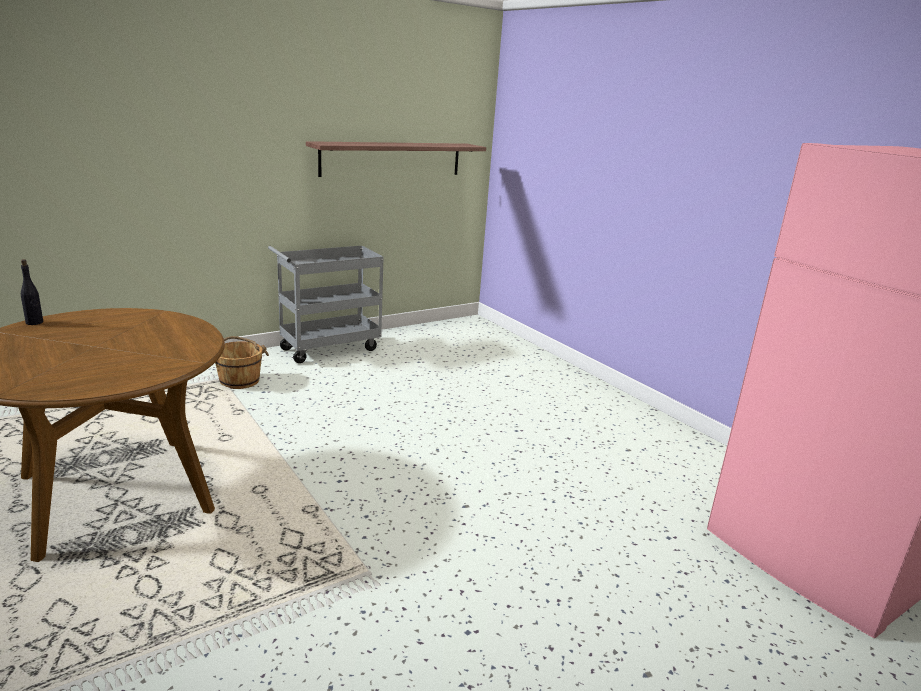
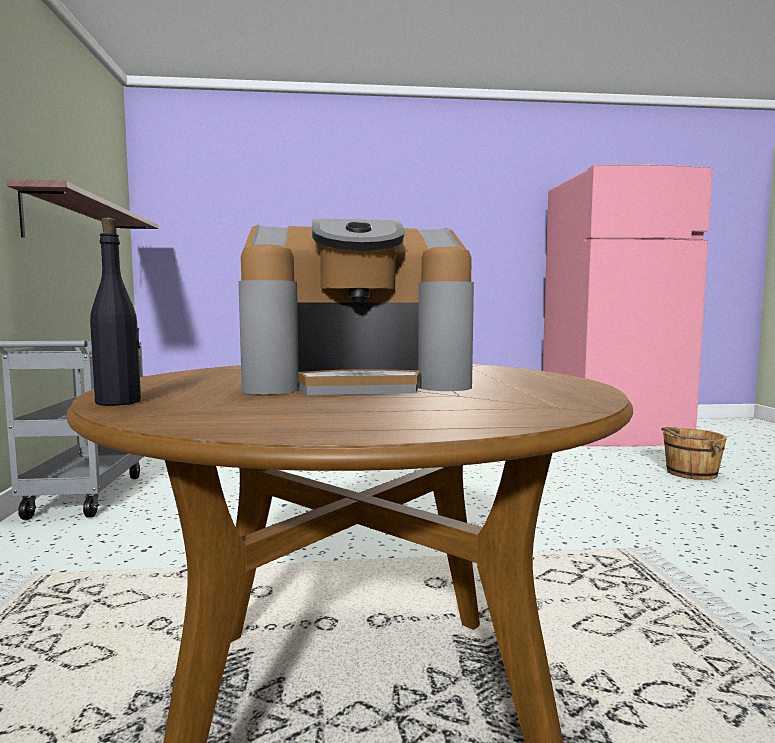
camera: 60 degrees left, 15 degrees down
brown bucket [215,336,269,389] -> brown bucket moved to [661,427,727,480]
none -> coffee machine [238,218,474,395]

